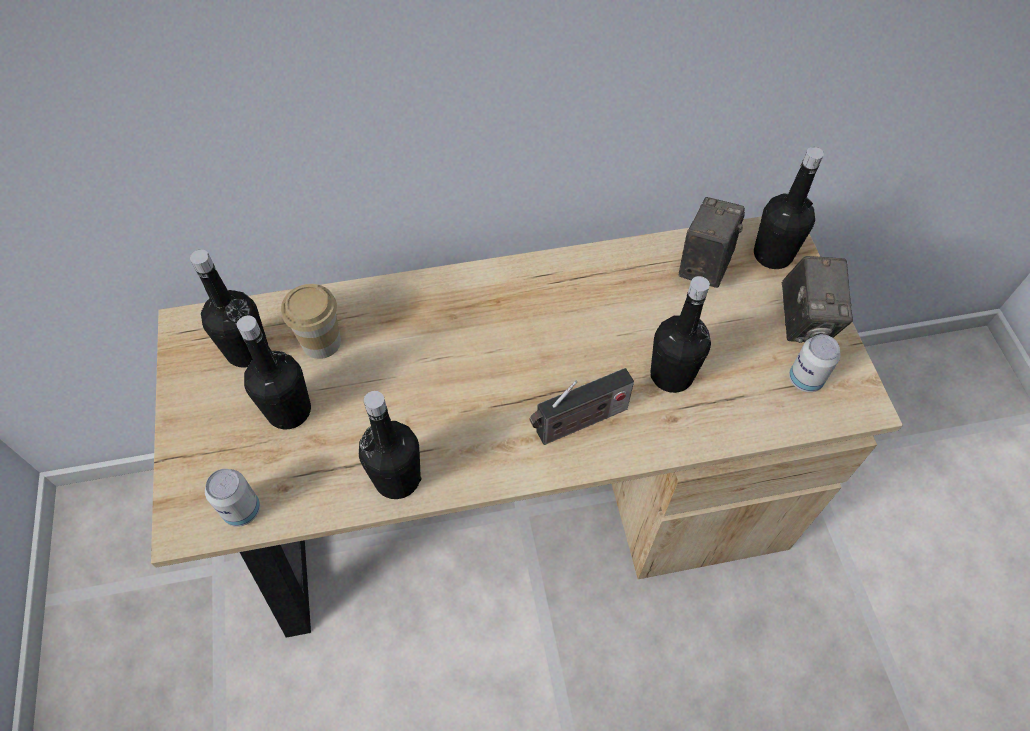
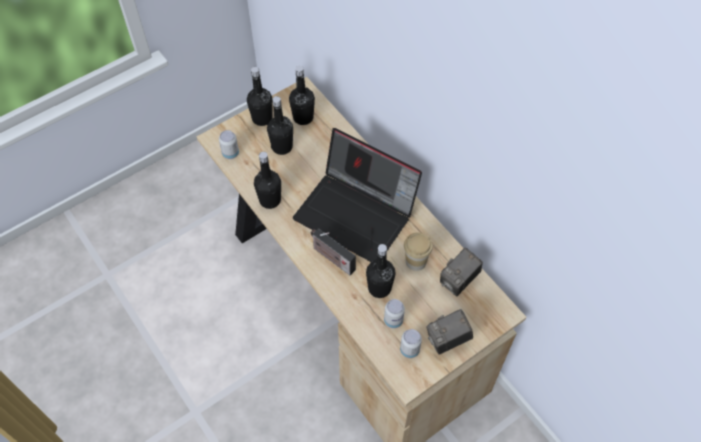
camera: 65 degrees right, 0 degrees up
cup [281,284,341,359] -> cup moved to [404,232,433,271]
camera [679,197,745,288] -> camera turned 135 degrees clockwise [440,248,483,296]
black bottle [754,147,824,269] -> black bottle moved to [247,67,272,126]
none -> laptop [293,128,422,262]
none -> can [384,299,405,328]

